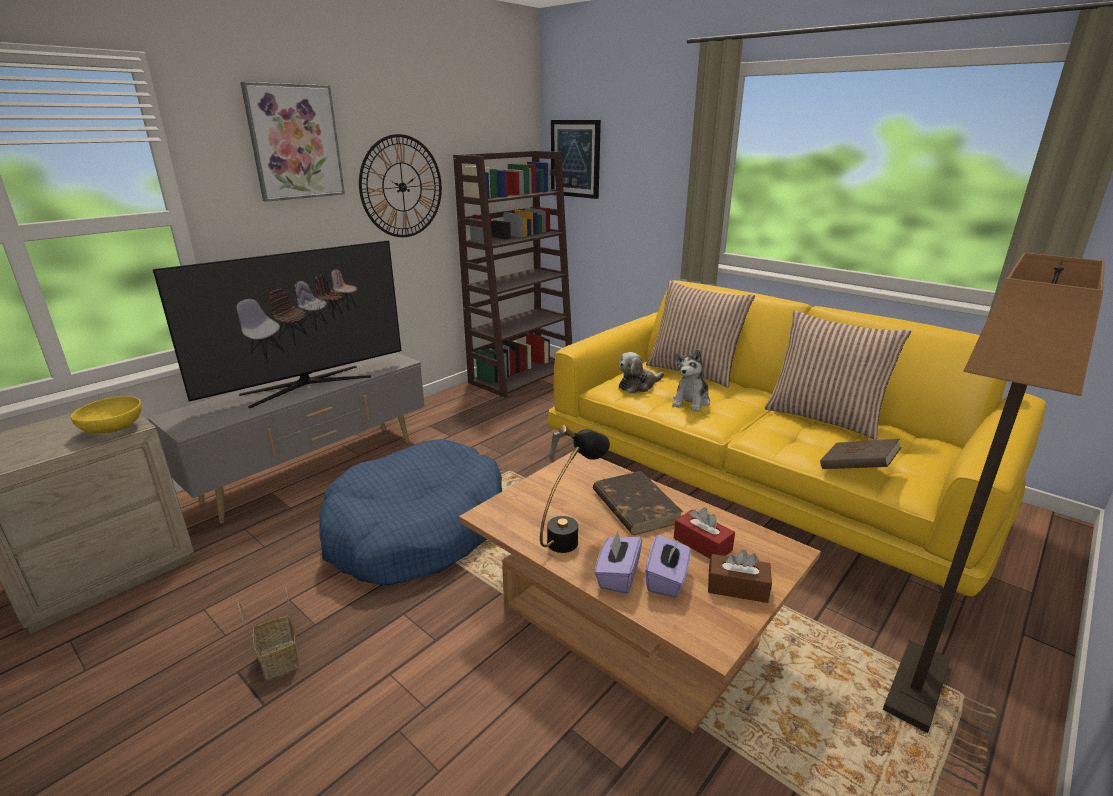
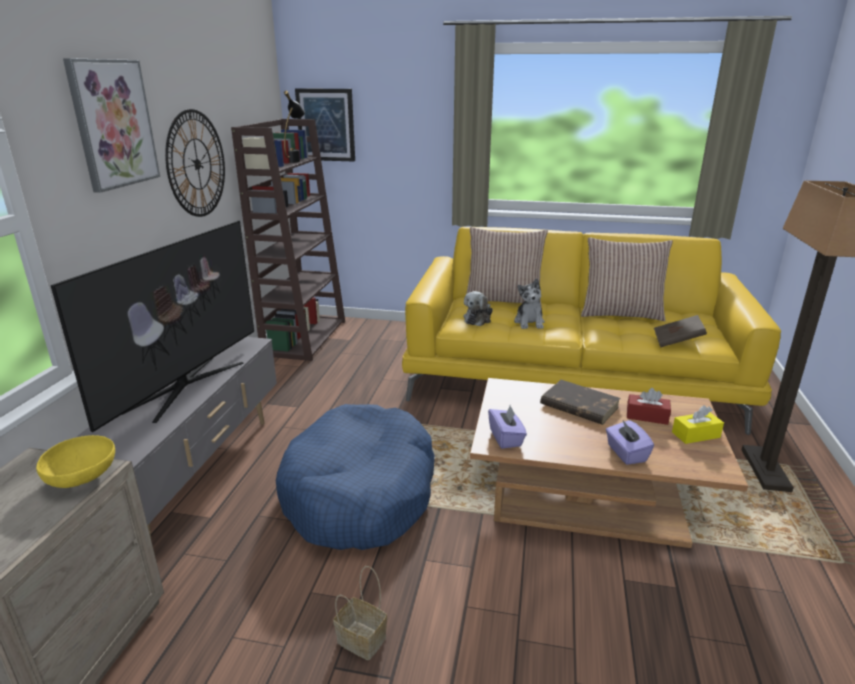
camera: 30 degrees left, 0 degrees up
black table lamp [540,425,610,553] -> black table lamp moved to [284,91,305,163]
purple tissue box [645,534,691,598] -> purple tissue box moved to [488,405,527,449]
brown tissue box [708,549,772,603] -> yellow tissue box [672,405,724,444]

